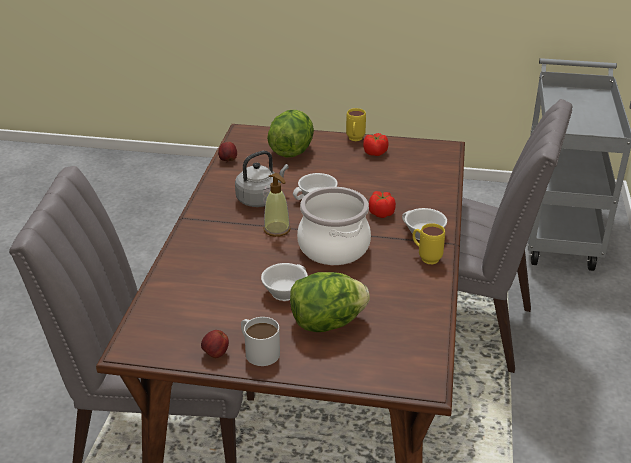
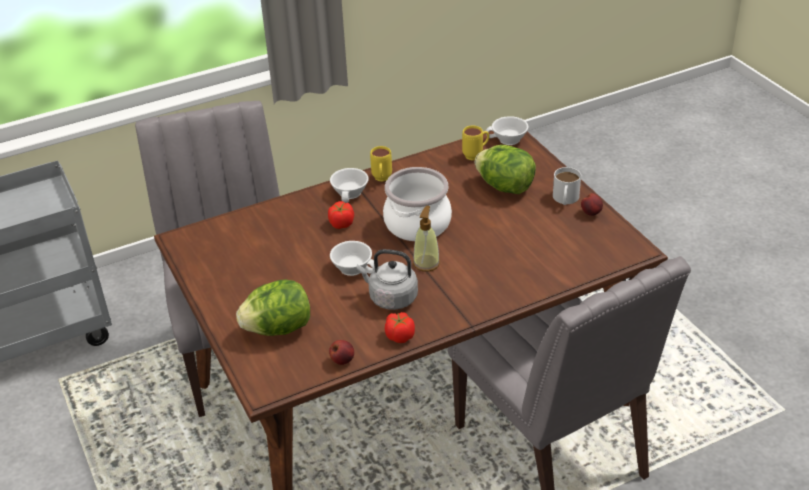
camera: 125 degrees left, 5 degrees up
white cup [261,263,308,301] -> white cup moved to [486,116,528,145]
yellow mug [346,108,366,141] -> yellow mug moved to [462,126,489,160]
tomato [363,133,388,156] -> tomato moved to [385,312,415,343]

